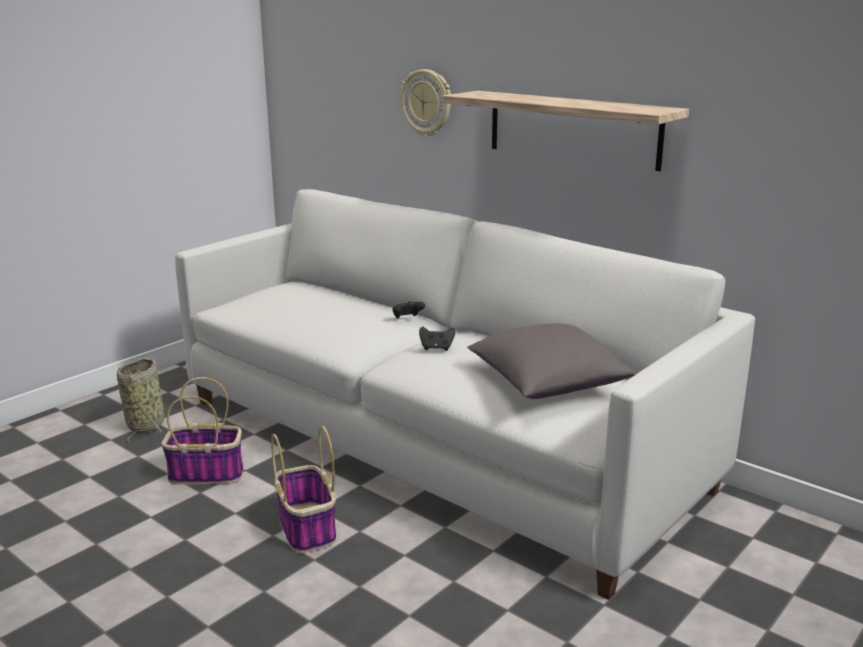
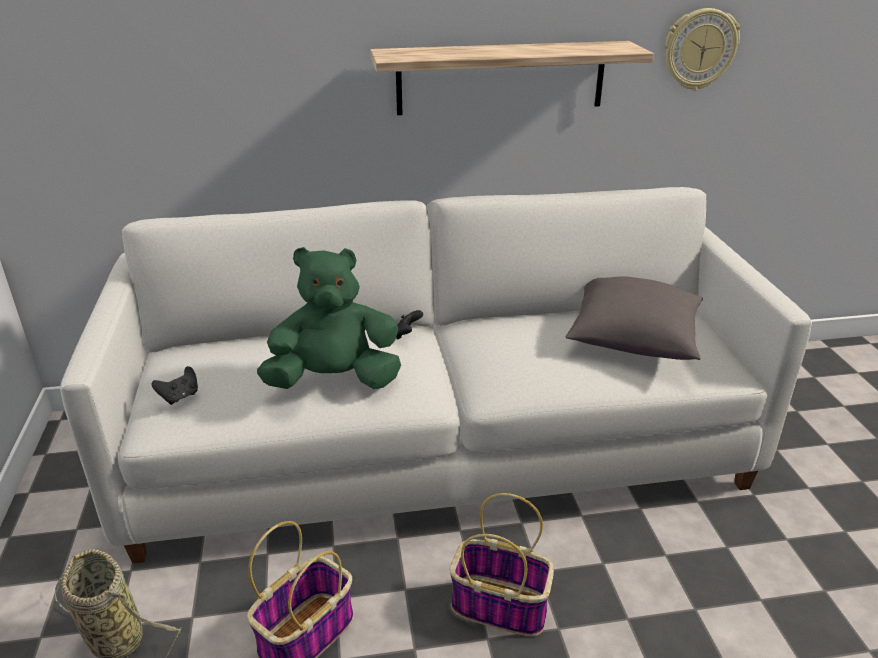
camera: 50 degrees left, 10 degrees up
wall clock [400,69,451,137] -> wall clock moved to [665,8,740,91]
black game controller [419,327,455,351] -> black game controller moved to [152,366,198,405]
none -> green plush toy [257,247,401,389]

